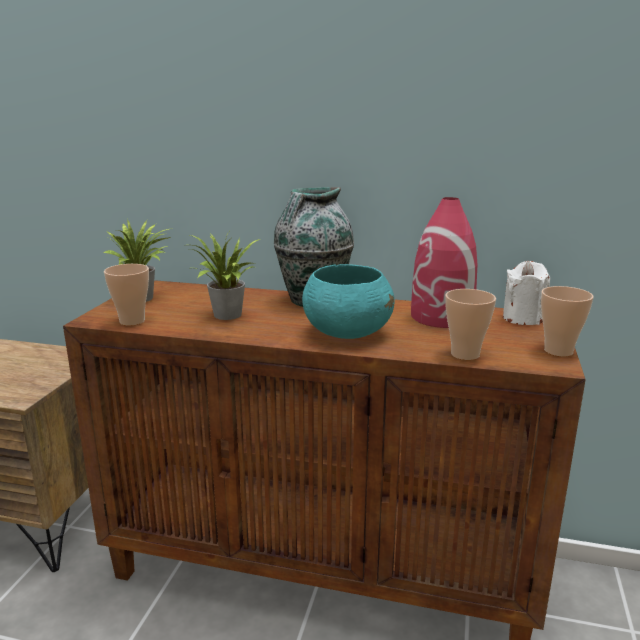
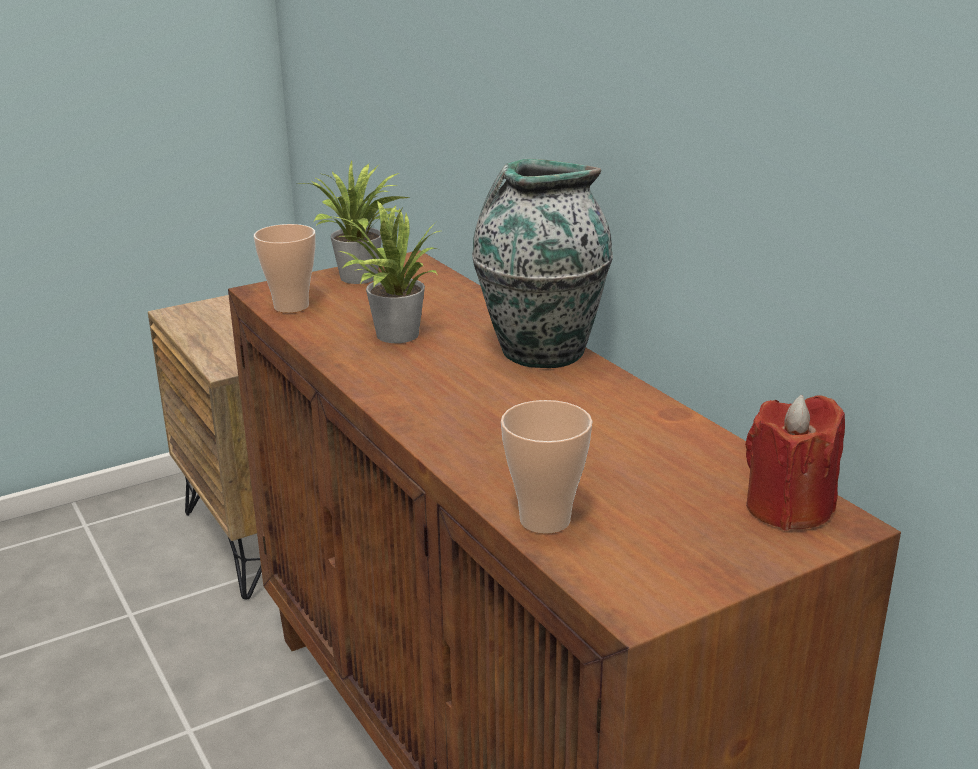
camera: 45 degrees right, 5 degrees up
turquoise bowl [302,264,395,339] -> none
red vase [411,197,477,328] -> none
white candle [503,261,550,325] -> red candle [745,395,845,530]
cup [541,286,594,357] -> none

